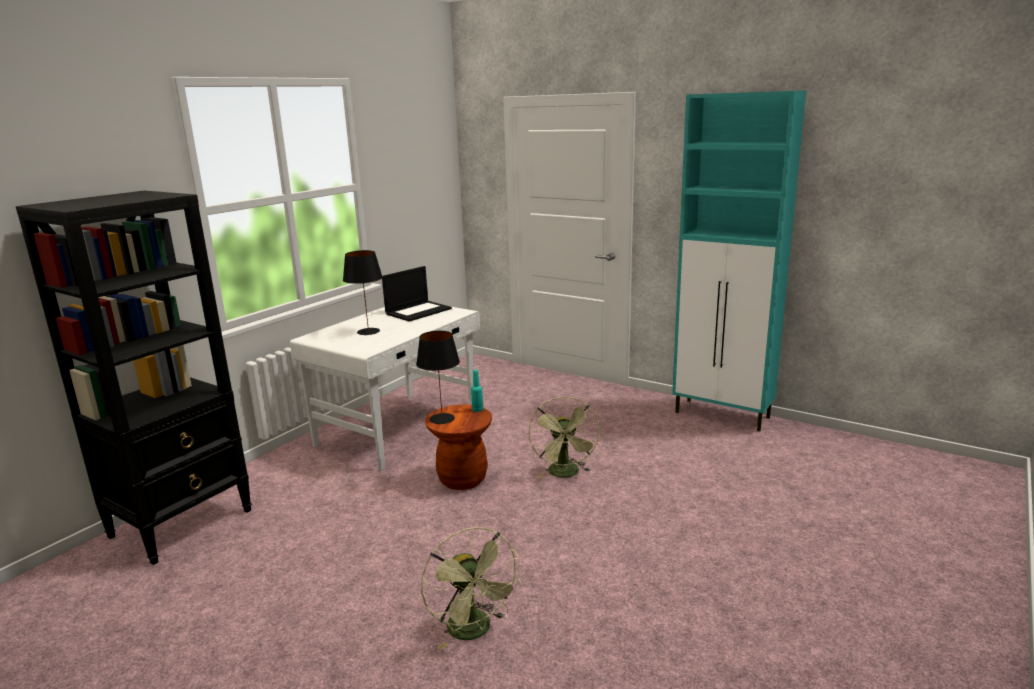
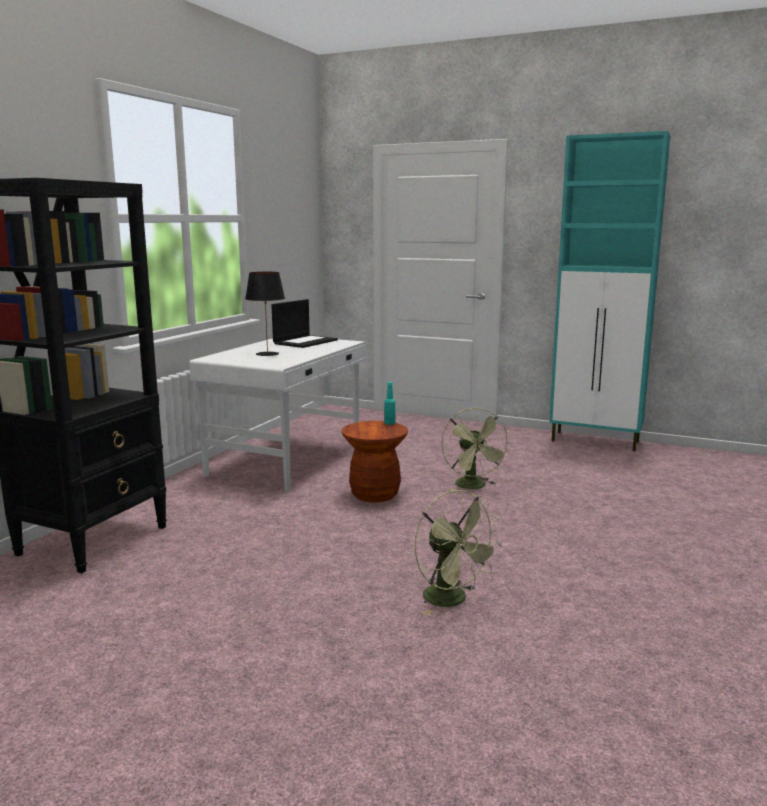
camera: 10 degrees left, 5 degrees down
black table lamp [416,331,460,424] -> none

